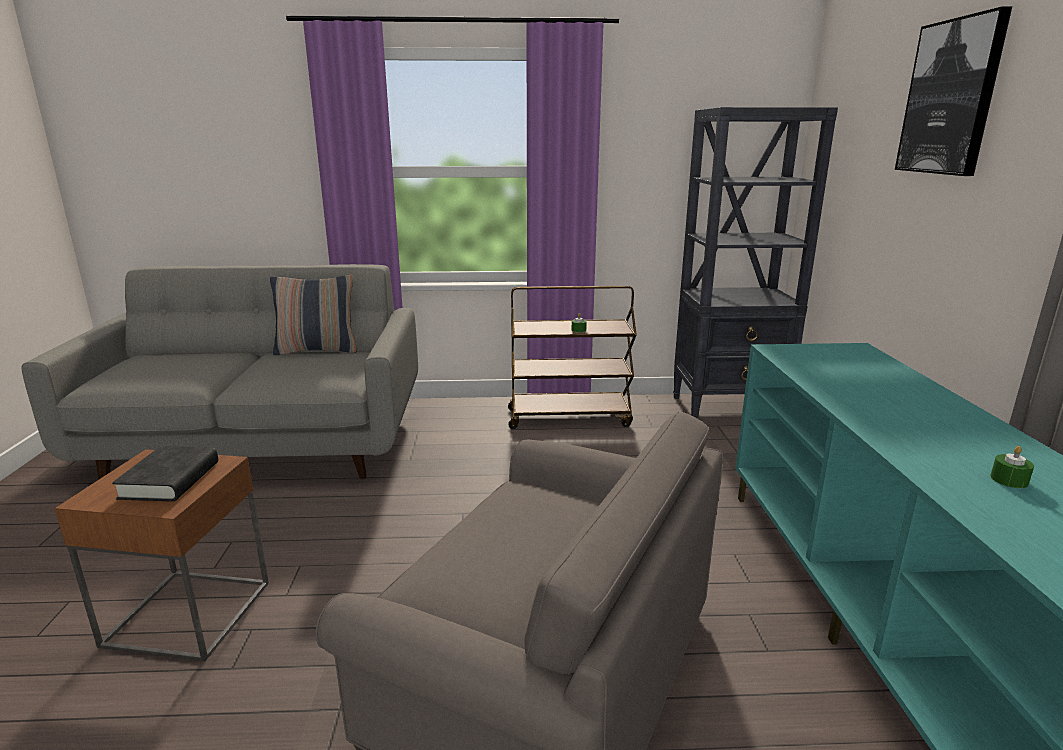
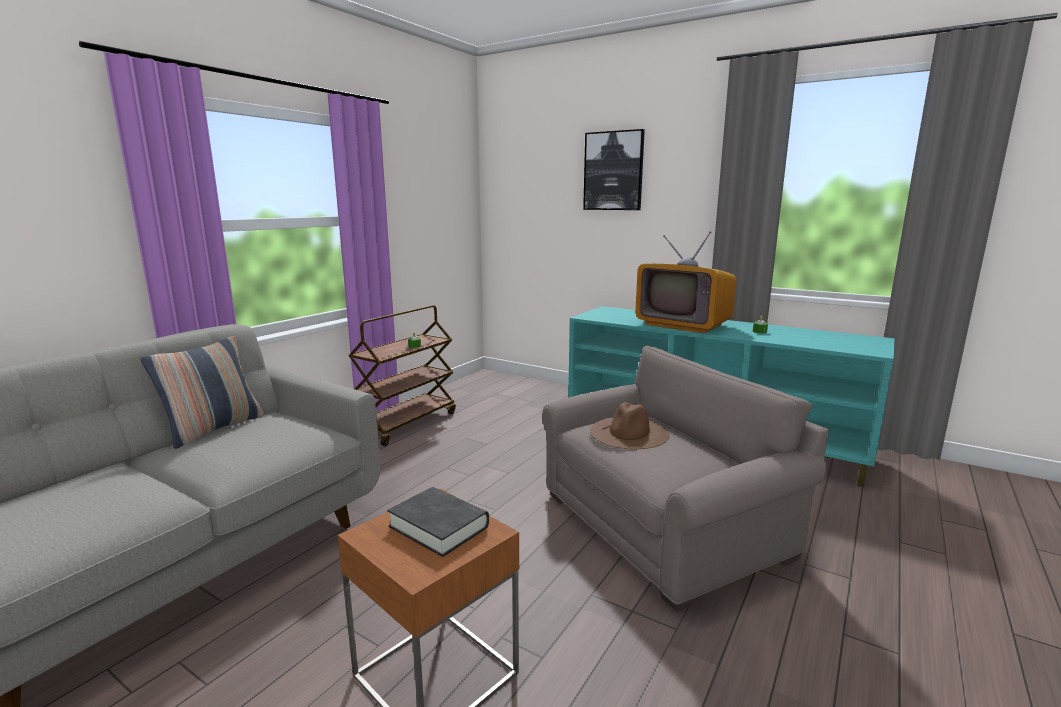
camera: 55 degrees left, 5 degrees down
black bookcase [673,107,838,419] -> none
none -> brown hat [590,402,669,449]
none -> television [635,231,737,333]

